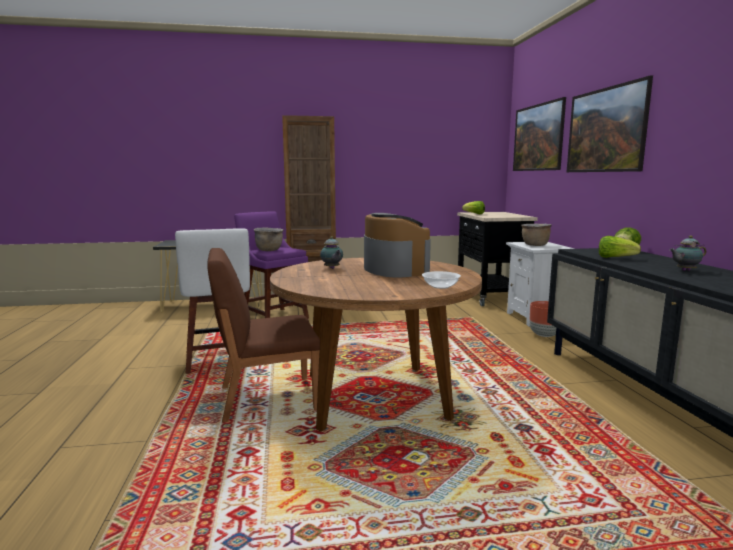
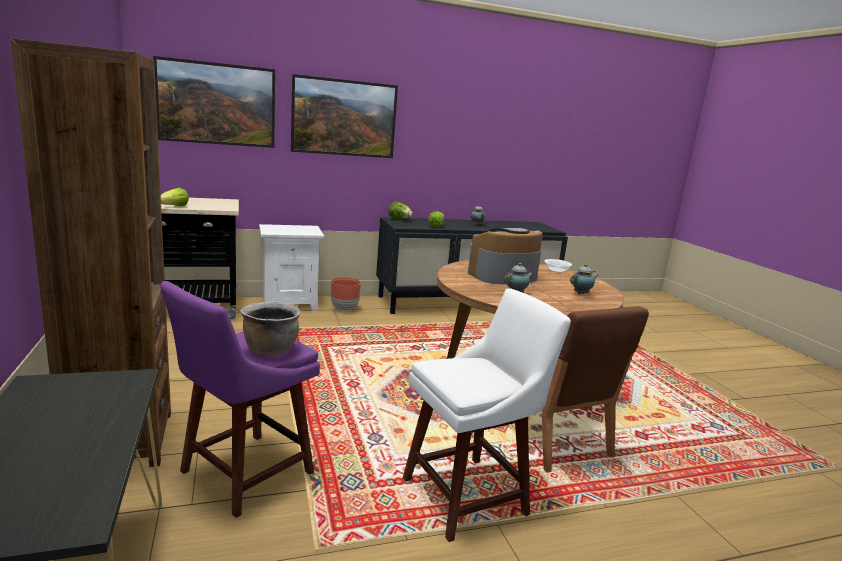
camera: 100 degrees left, 5 degrees up
brown cooking pot [521,223,552,246] -> none
none -> teapot [570,264,598,295]

